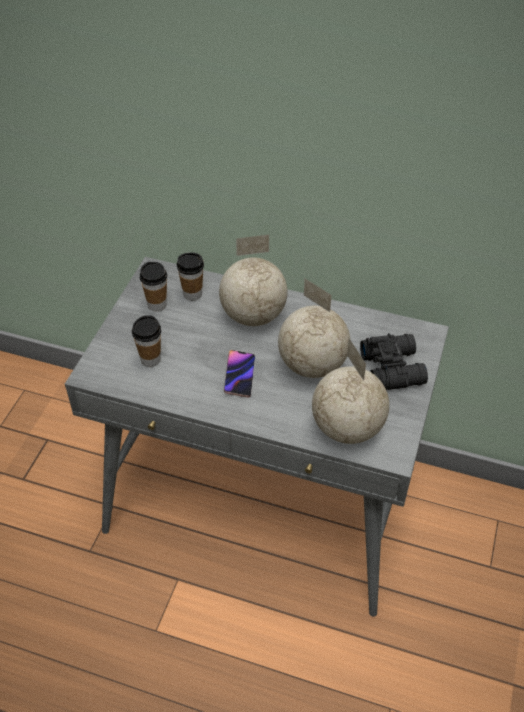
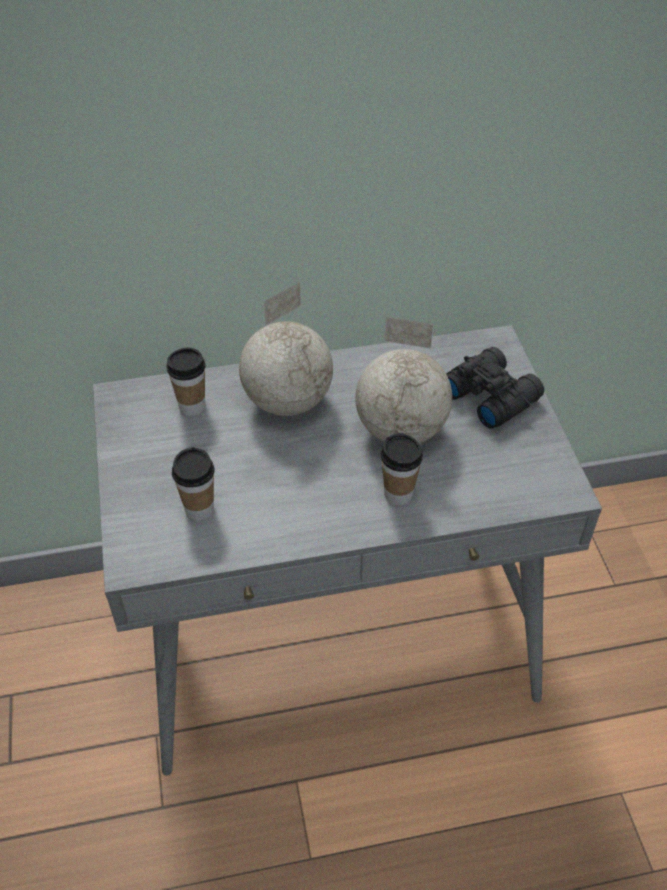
camera: 30 degrees left, 0 degrees up
cup [140,261,167,312] -> cup moved to [381,433,423,505]
phone [224,350,255,398] -> none
globe [312,339,389,444] -> none

